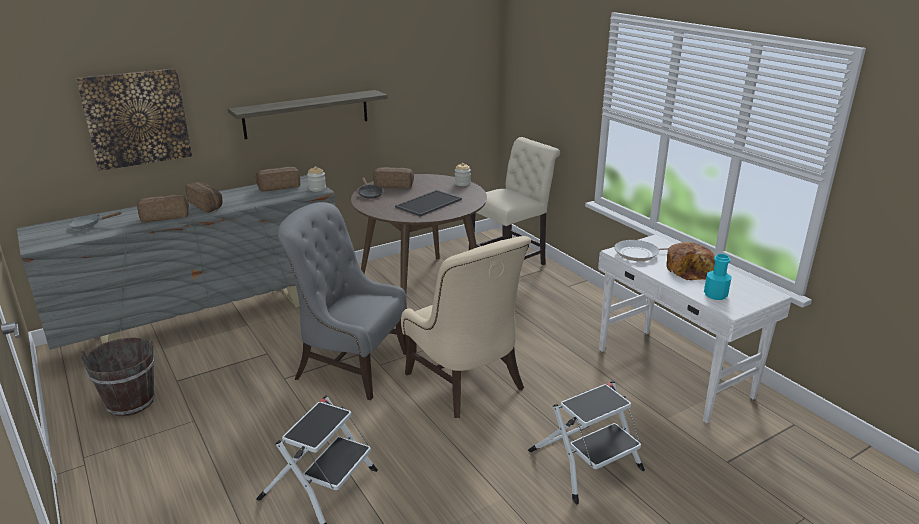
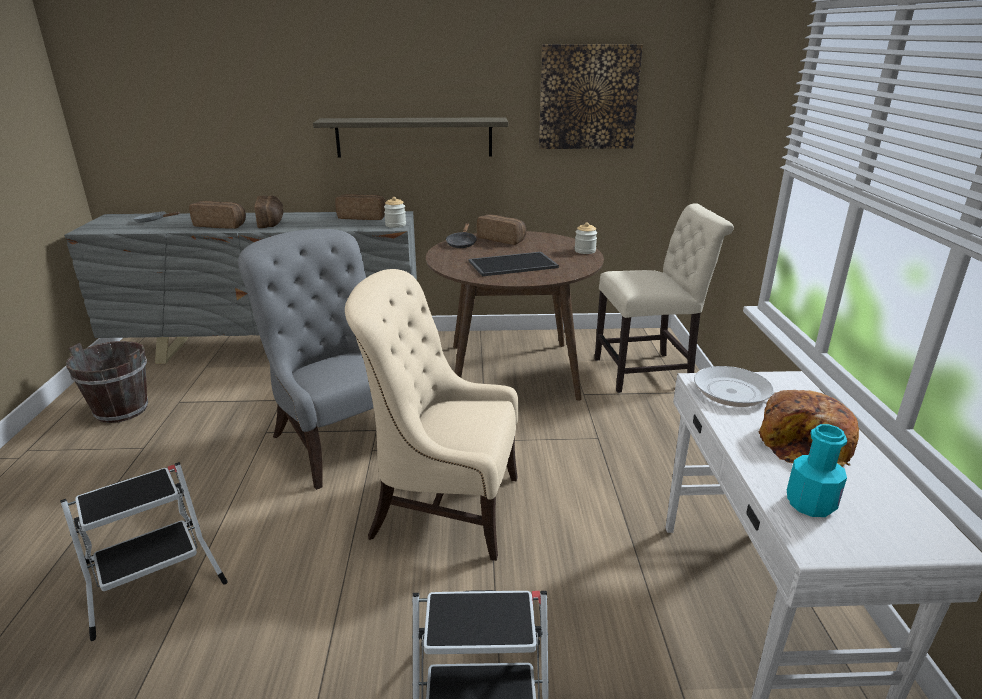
camera: 30 degrees right, 0 degrees up
picture [76,68,192,171] -> picture moved to [539,44,643,149]
beige chair [401,236,531,418] -> beige chair turned 105 degrees clockwise [345,269,519,561]

